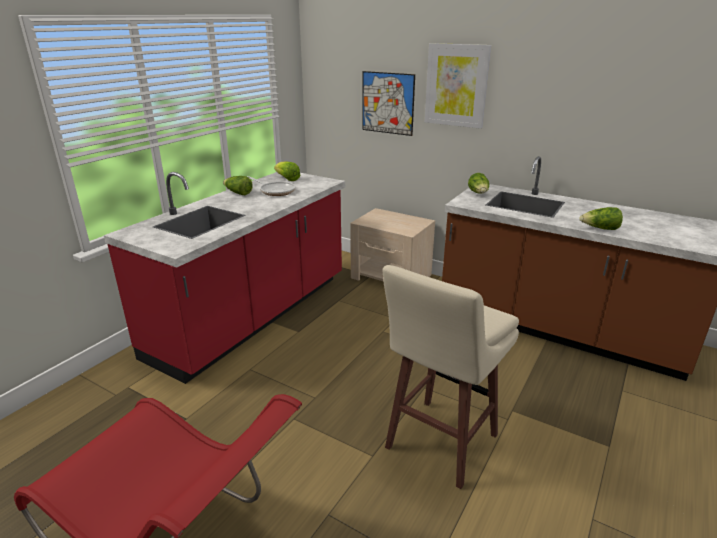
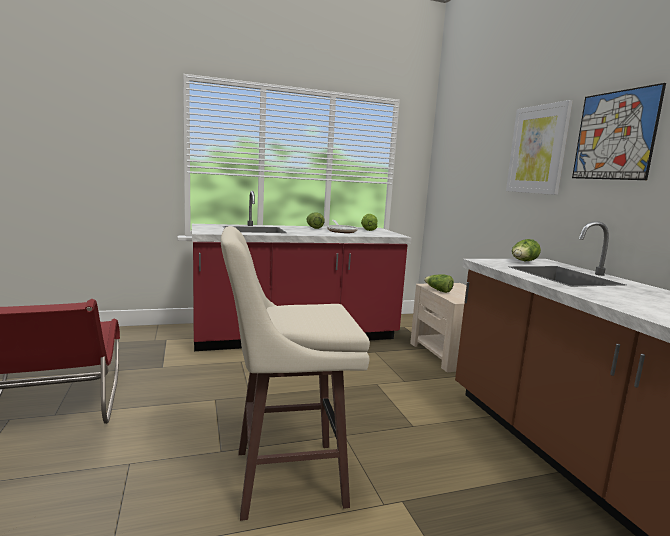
camera: 40 degrees right, 15 degrees down
picture [362,71,415,136] -> picture moved to [572,83,666,180]
lettuce [579,207,623,230] -> lettuce moved to [424,275,454,293]

